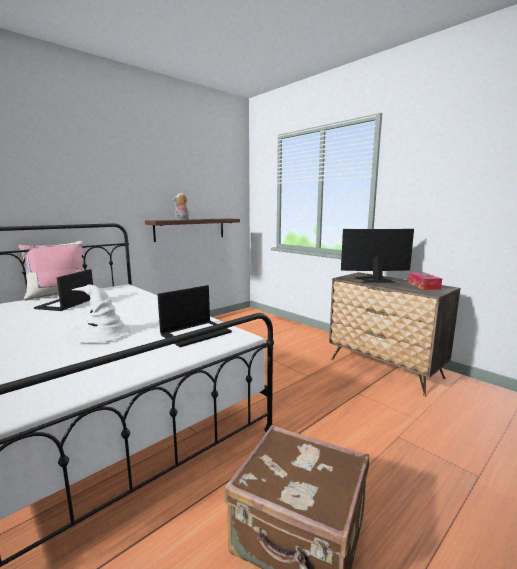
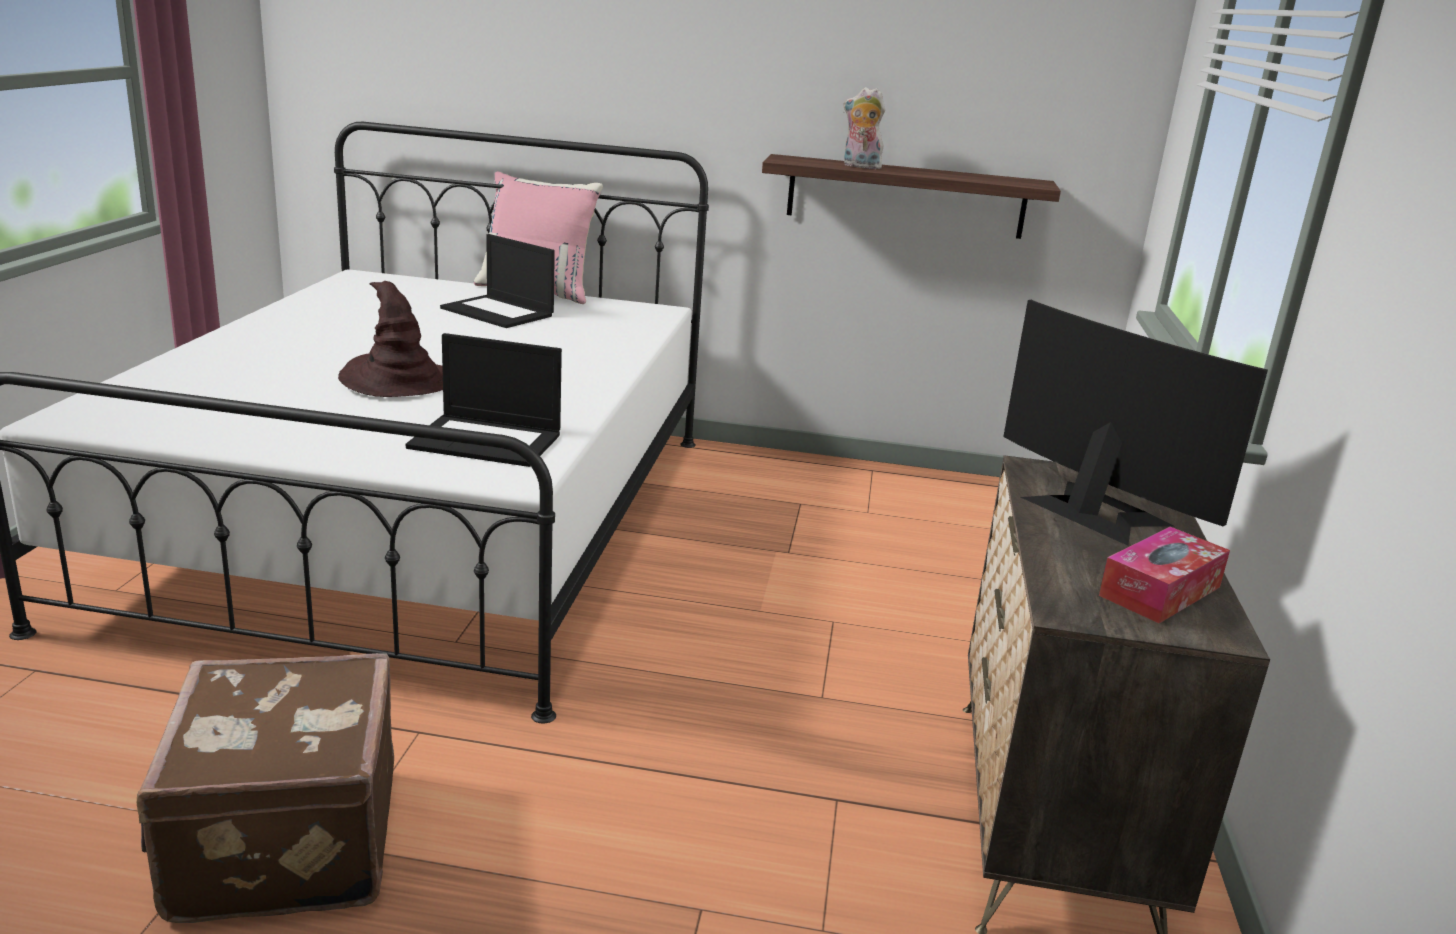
camera: 50 degrees right, 10 degrees up
laptop [34,269,93,311] -> laptop turned 120 degrees counterclockwise [440,234,555,328]
white hat [68,285,131,343] -> brown hat [338,281,443,397]

